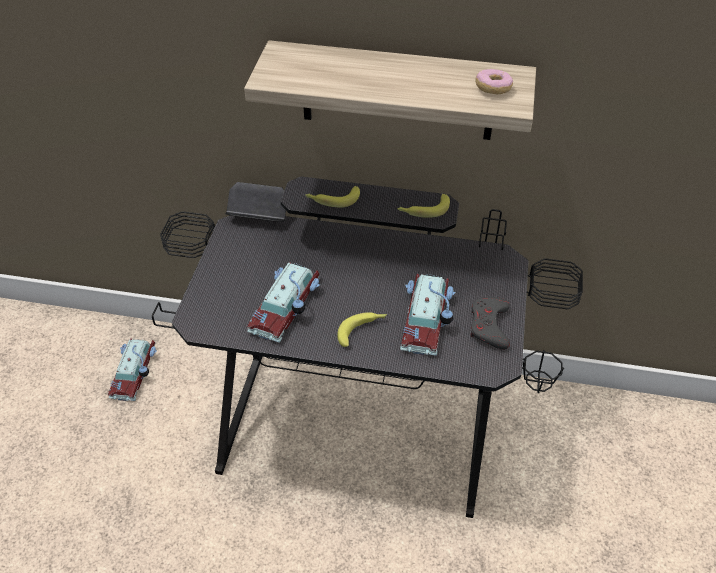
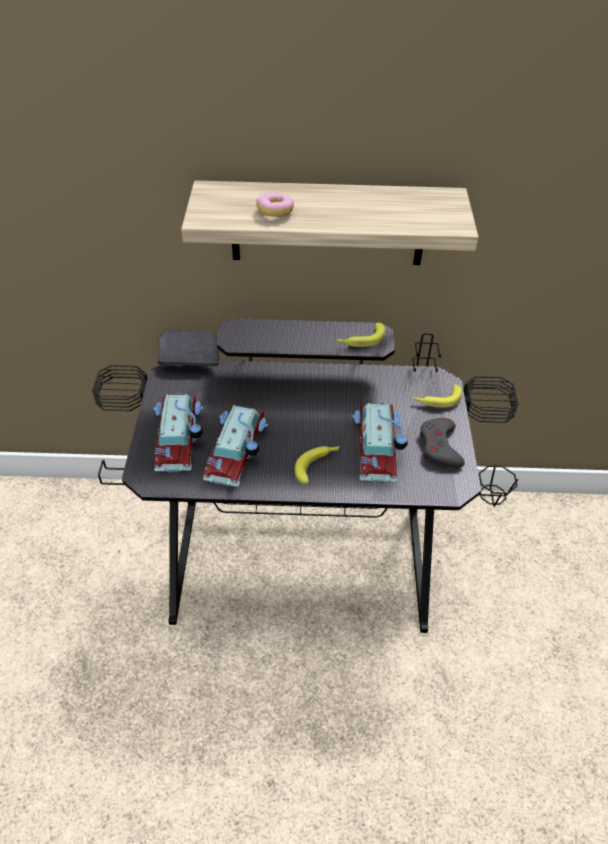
camera: 10 degrees left, 0 degrees up
toy car [108,338,157,401] -> toy car moved to [153,393,203,472]
banana [305,186,360,207] -> banana moved to [412,384,462,408]
donut [475,69,513,95] -> donut moved to [256,192,294,217]

